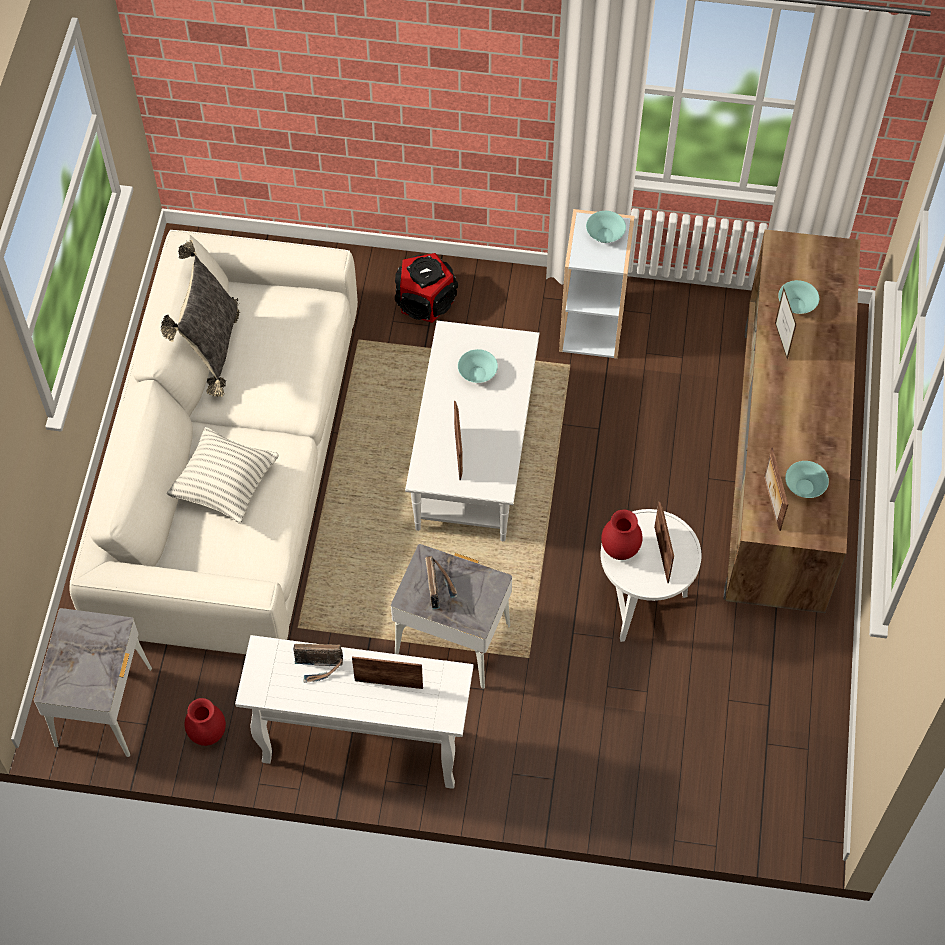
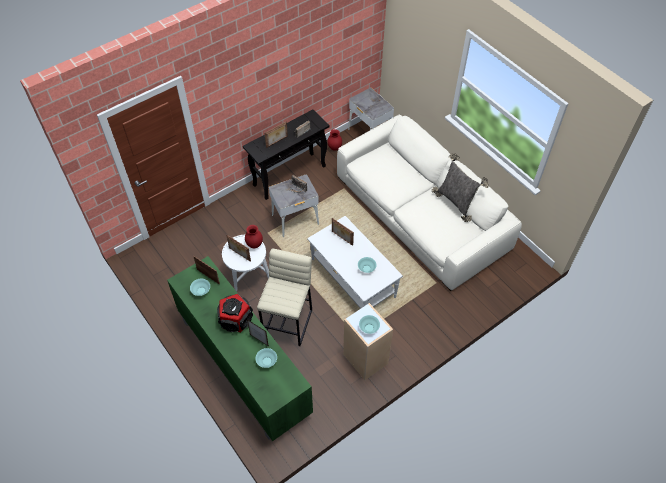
camera: 135 degrees right, 5 degrees down
pillow [167,427,279,524] -> none
white console table [235,635,473,789] -> black console table [243,109,330,200]
speaker [395,253,458,323] -> speaker moved to [217,294,253,332]
brown tv stand [723,229,860,613] -> green tv stand [167,256,313,441]
none -> beige stool [257,248,312,346]

